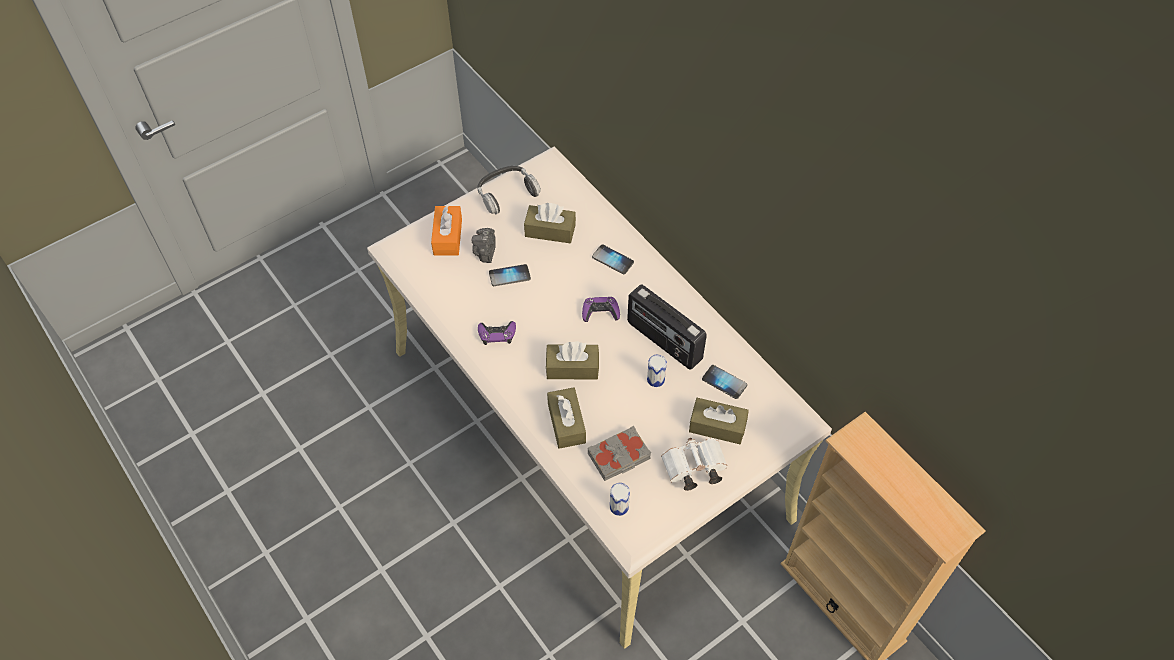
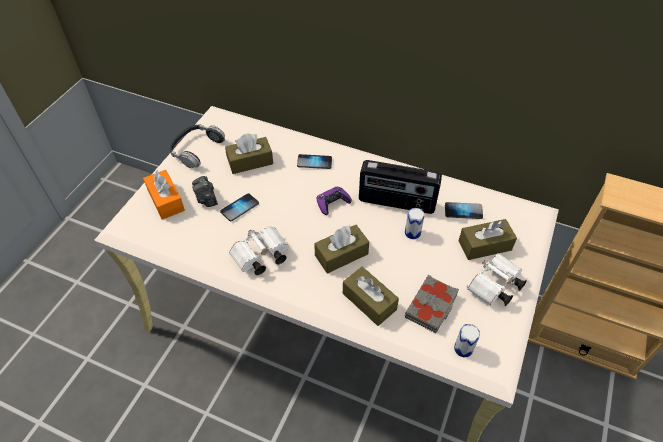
camera: 30 degrees left, 5 degrees down
purple game controller [478,321,516,345] -> white binoculars [229,226,289,275]

